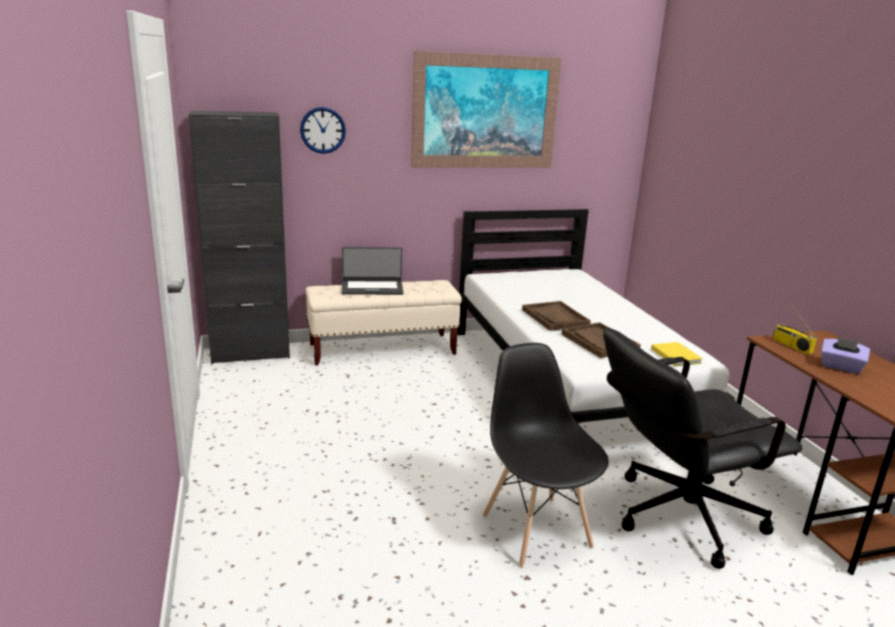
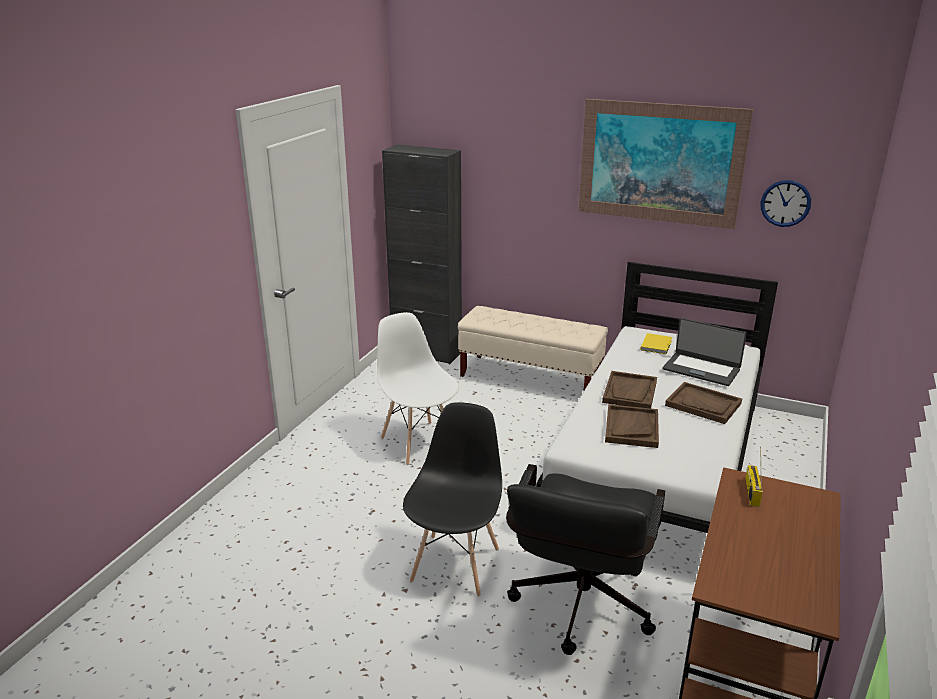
camera: 40 degrees right, 5 degrees up
wall clock [300,107,346,154] -> wall clock moved to [761,180,811,227]
laptop [342,247,403,295] -> laptop moved to [662,318,747,386]
black office chair [603,328,802,569] -> black office chair turned 90 degrees counterclockwise [506,464,665,655]
yellow book [651,342,703,366] -> yellow book moved to [640,333,672,354]
purple tissue box [821,337,870,374] -> none
none -> white chair [377,312,459,465]
none -> brown tray [665,382,742,424]

